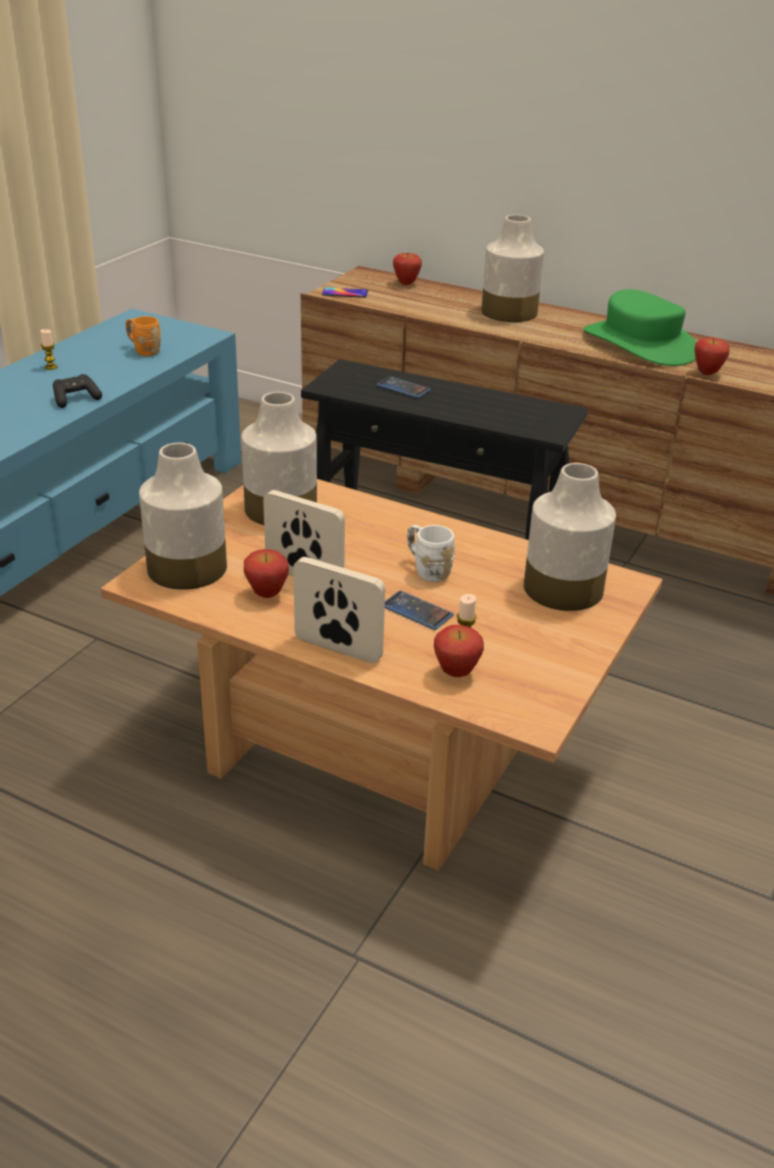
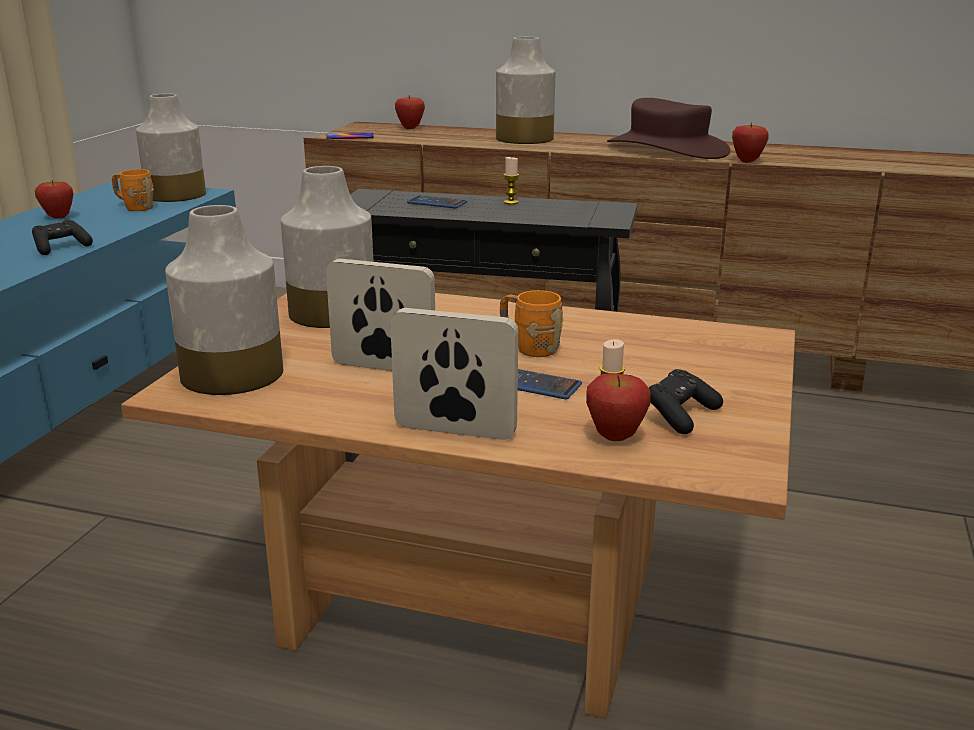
camera: 10 degrees left, 10 degrees down
candle [40,329,58,370] -> candle moved to [504,157,519,205]
apple [244,549,289,598] -> apple moved to [35,180,73,219]
white mug [407,525,455,582] -> orange mug [500,290,563,357]
beige vase [524,463,616,611] -> beige vase moved to [136,93,206,202]
green hat [584,289,697,366] -> brown hat [607,98,730,159]
none -> black game controller [649,369,723,434]

